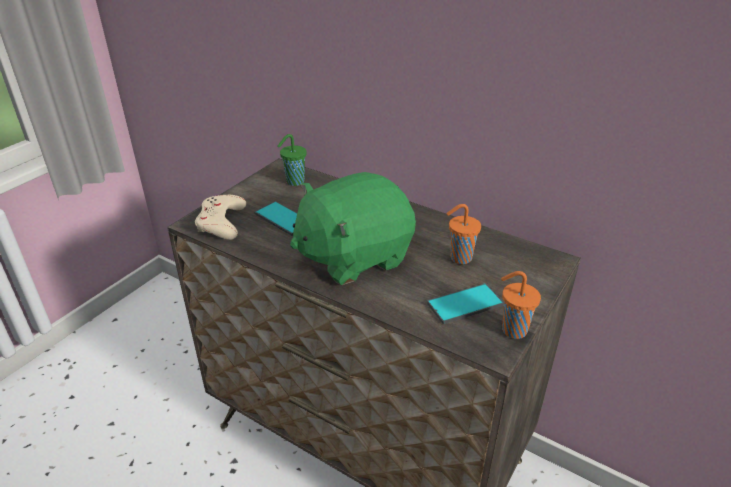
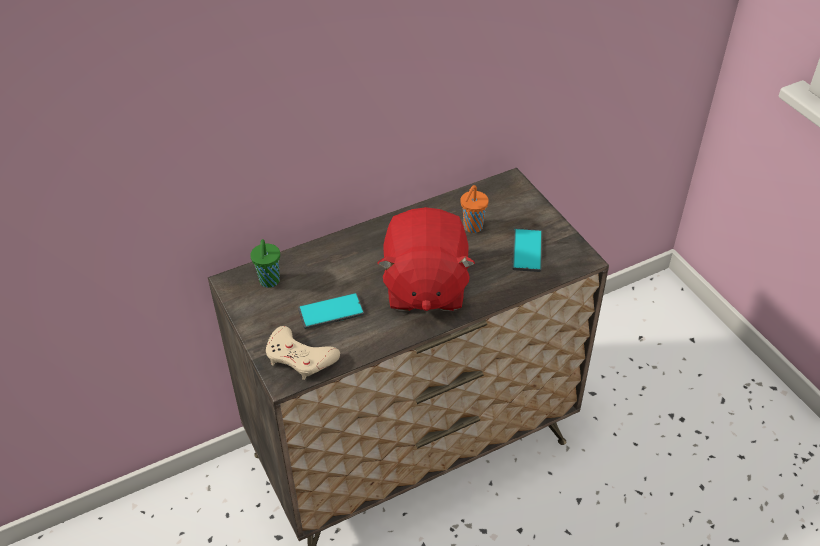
camera: 60 degrees left, 10 degrees up
green plush toy [290,172,416,285] -> red plush toy [377,207,475,311]
orange cup [501,271,541,339] -> none

